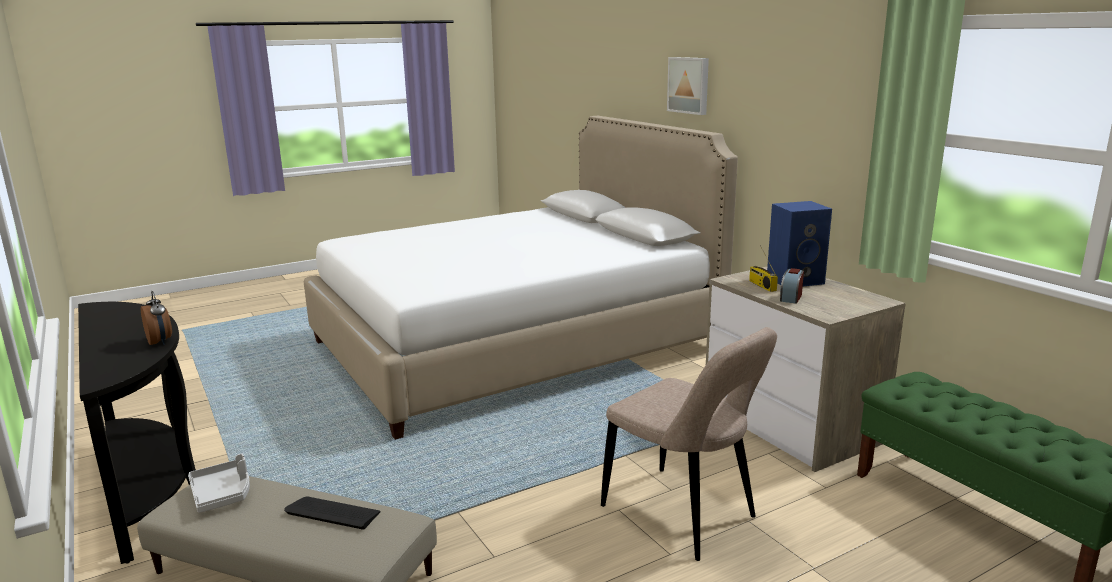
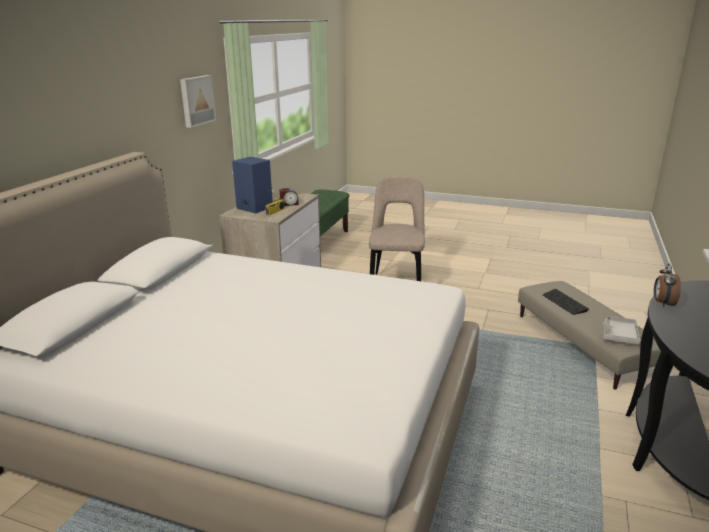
camera: 130 degrees left, 5 degrees up
picture [667,57,709,115] -> picture moved to [180,75,216,128]

